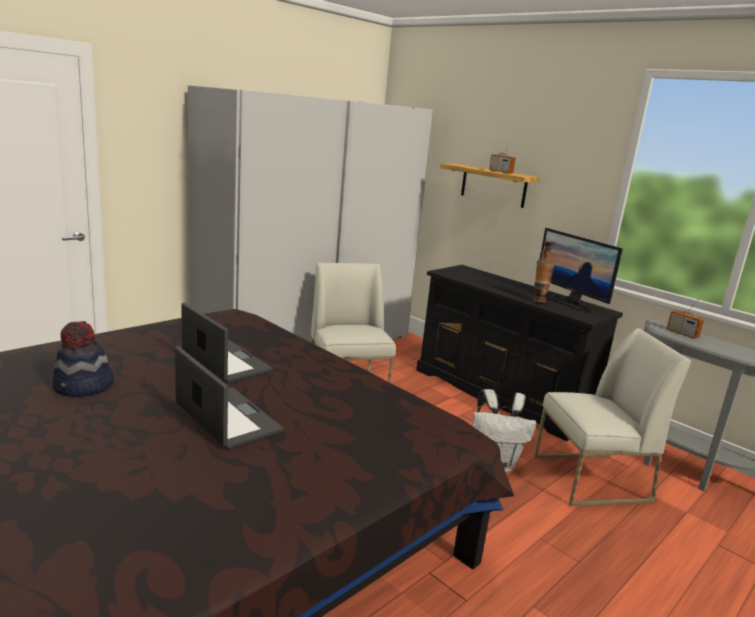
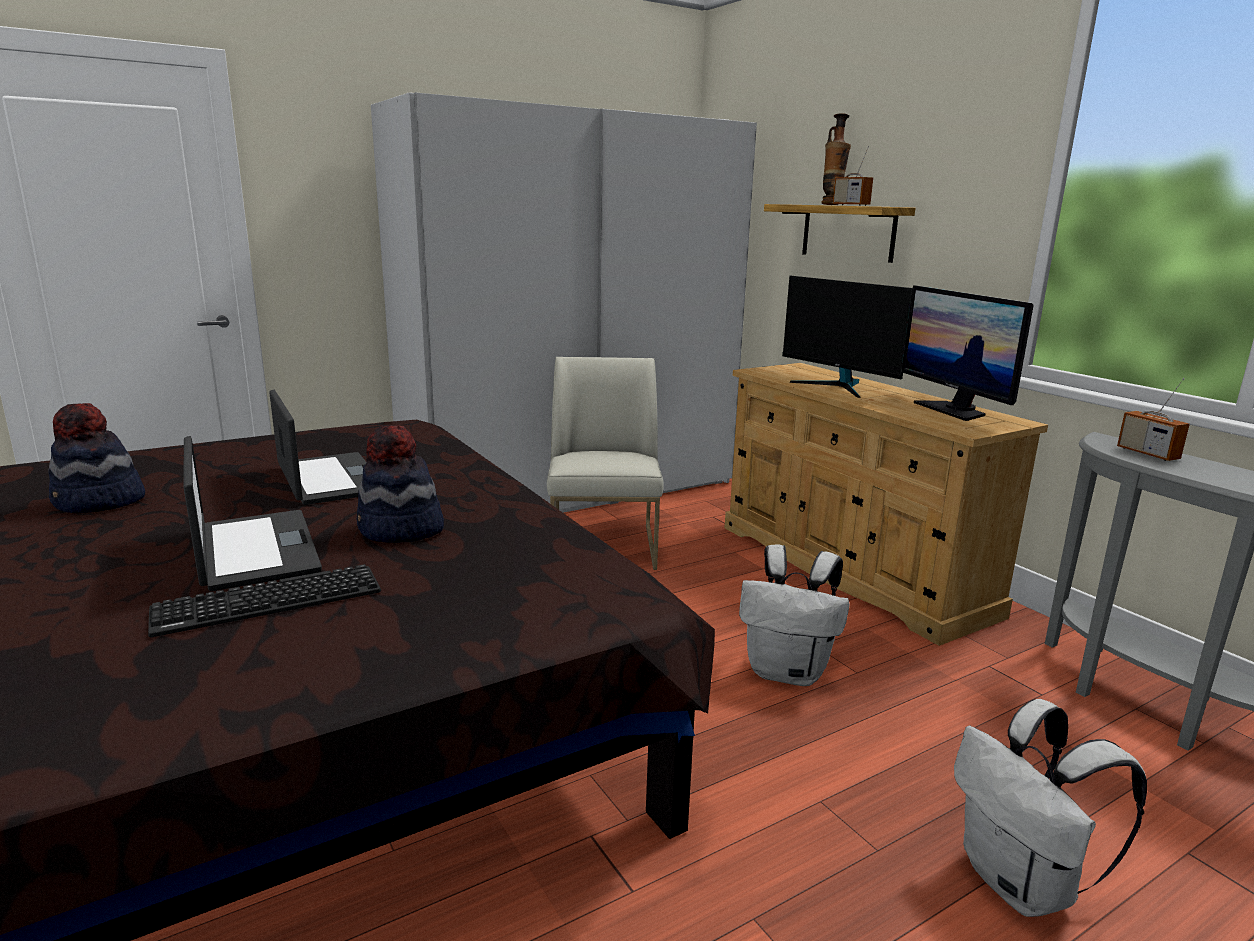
camera: 15 degrees right, 0 degrees up
black dresser [416,265,623,441] -> beige dresser [725,363,1048,646]
vase [533,242,555,303] -> vase moved to [822,113,851,205]
white chair [534,328,691,506] -> none
none -> keyboard [148,564,381,637]
none -> hat [357,425,444,543]
none -> monitor [782,276,914,398]
none -> white backpack [954,699,1147,917]

